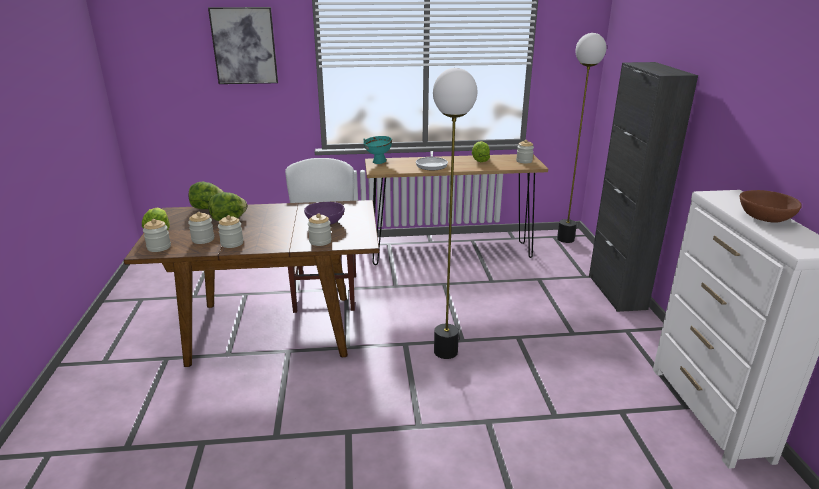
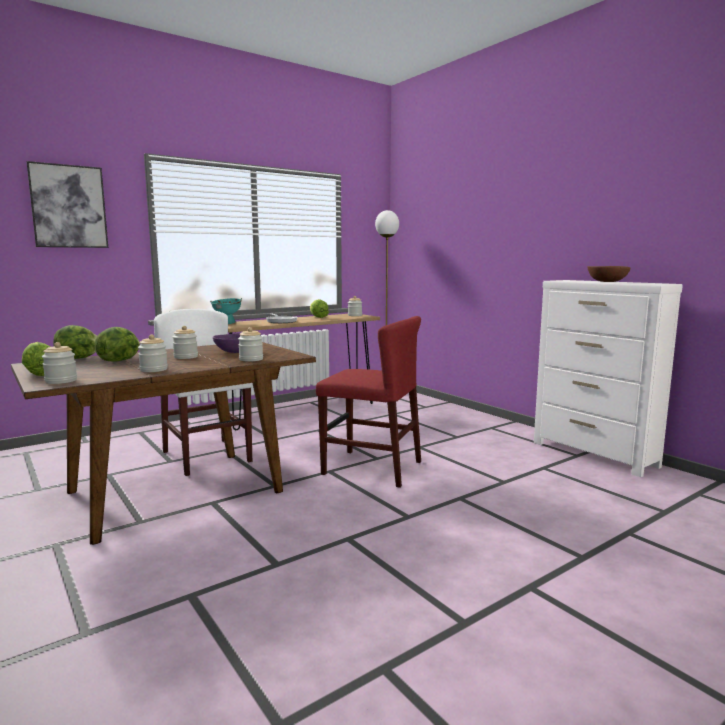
camera: 30 degrees left, 15 degrees down
jar [188,212,214,244] -> jar moved to [173,326,198,359]
floor lamp [433,68,477,359] -> red chair [316,316,421,488]
black cabinet [589,62,698,312] -> none

